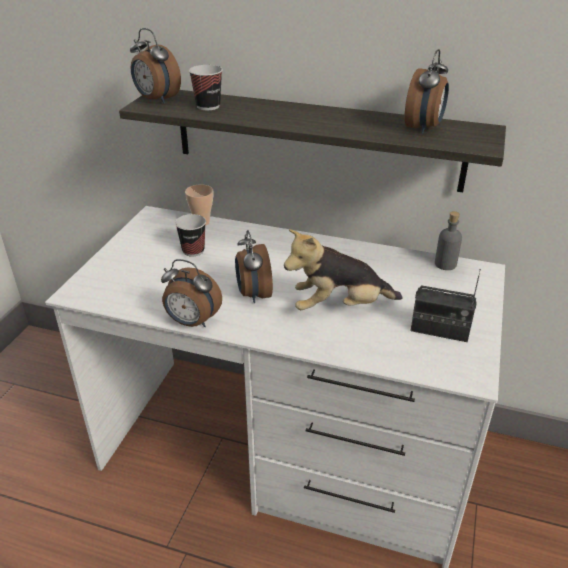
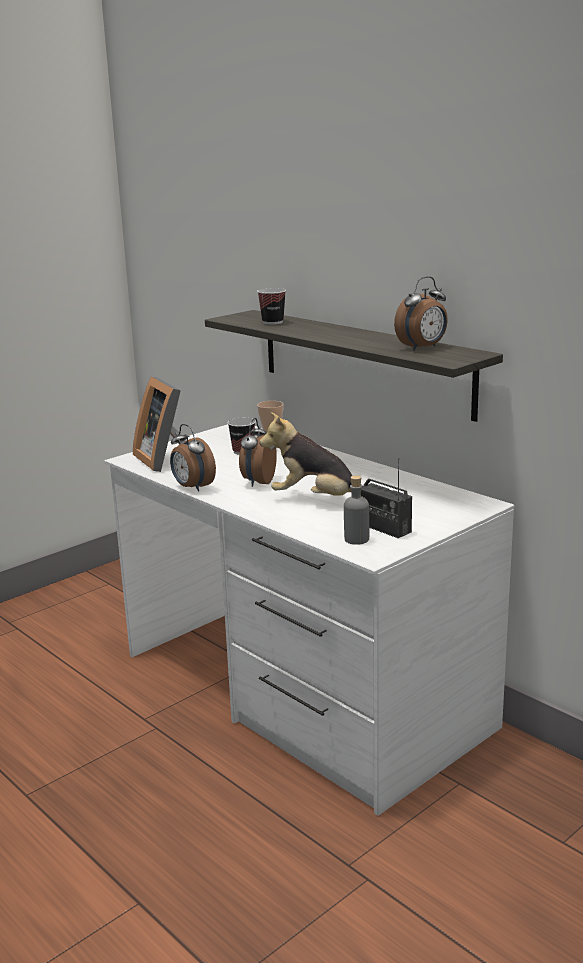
camera: 30 degrees right, 15 degrees down
alarm clock [130,28,181,103] -> none
grey bottle [435,211,462,270] -> grey bottle moved to [344,475,369,545]
none -> picture frame [133,376,186,472]

